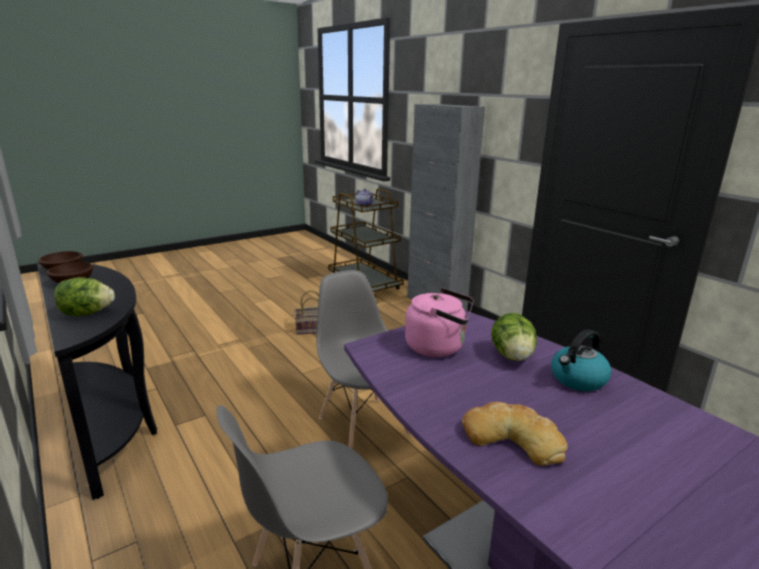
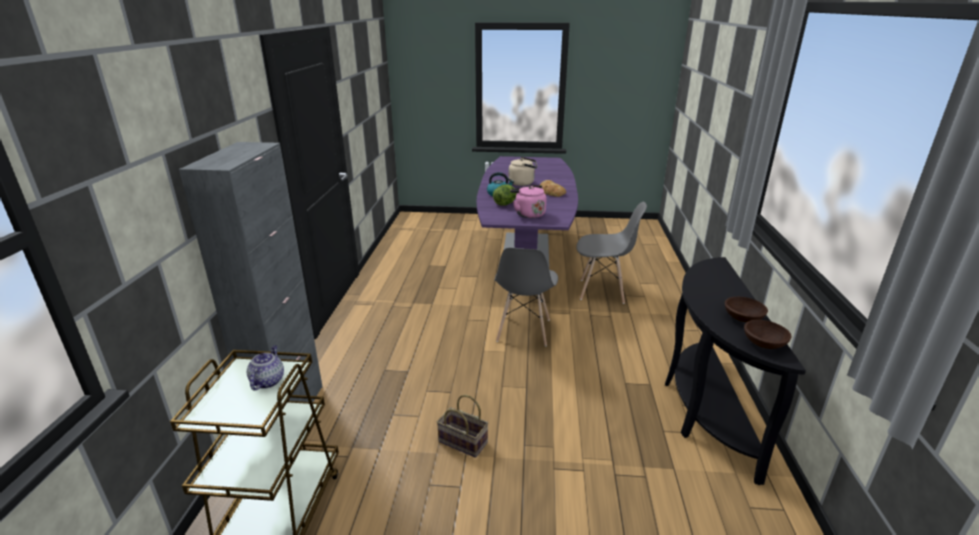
camera: 140 degrees left, 5 degrees up
lettuce [55,277,115,316] -> none
none -> beige kettle [508,157,537,186]

